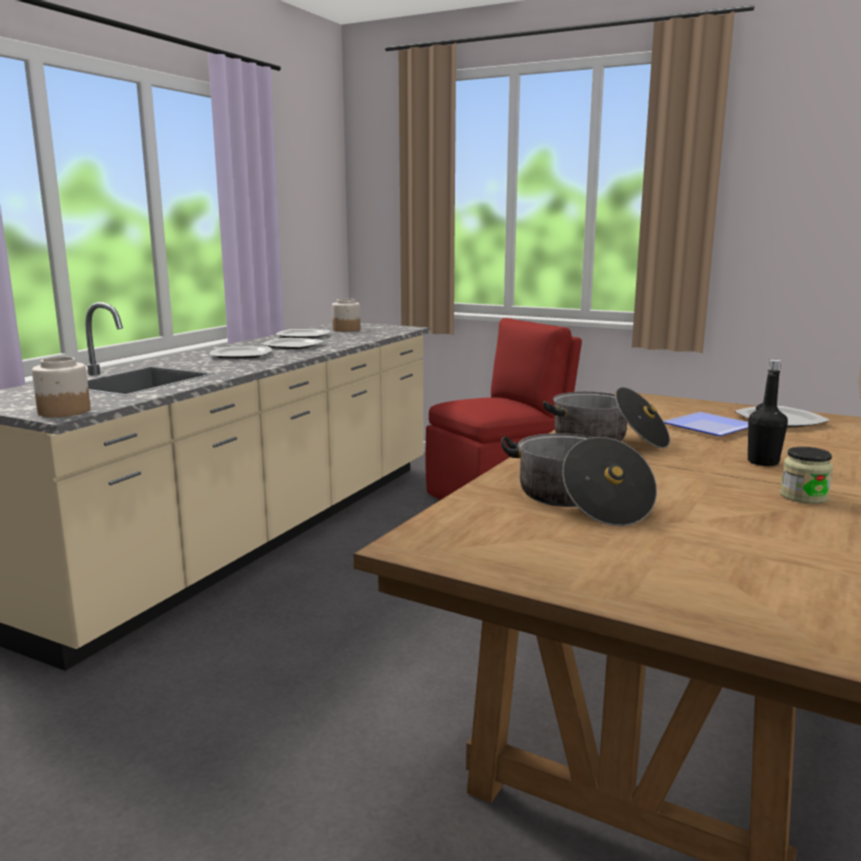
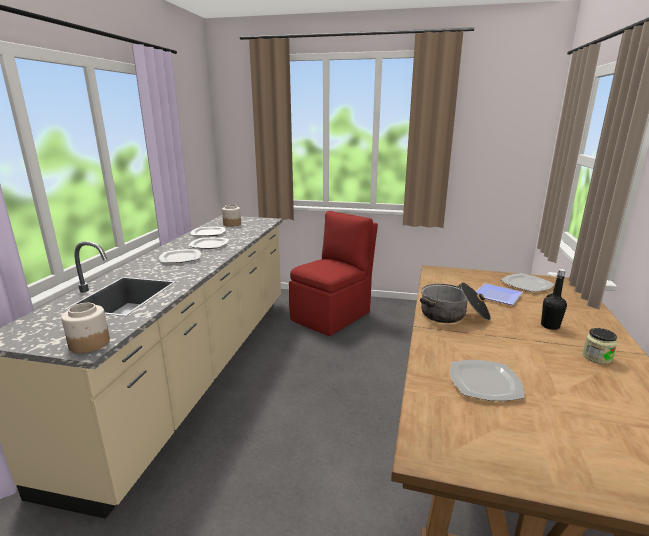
camera: 15 degrees left, 5 degrees up
cooking pot [501,433,657,526] -> plate [450,360,524,401]

